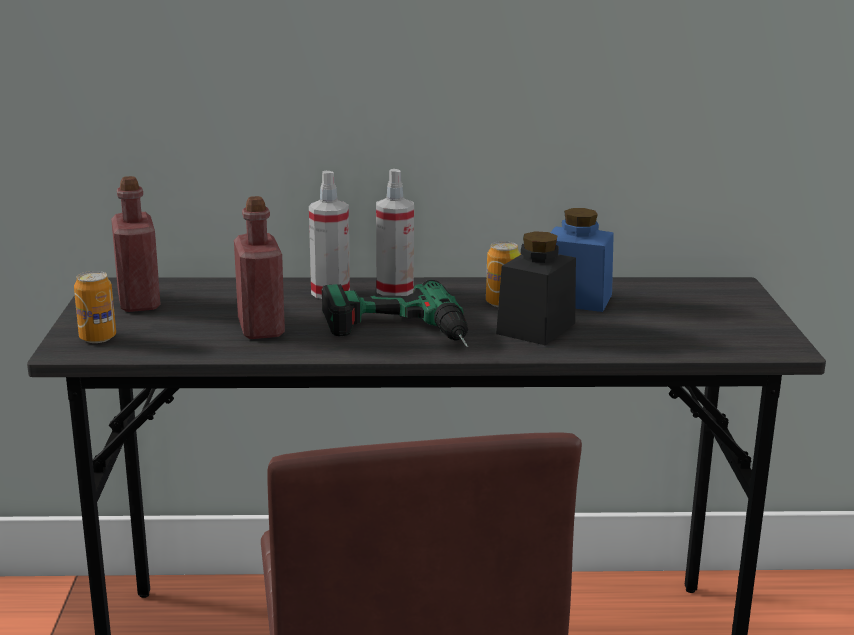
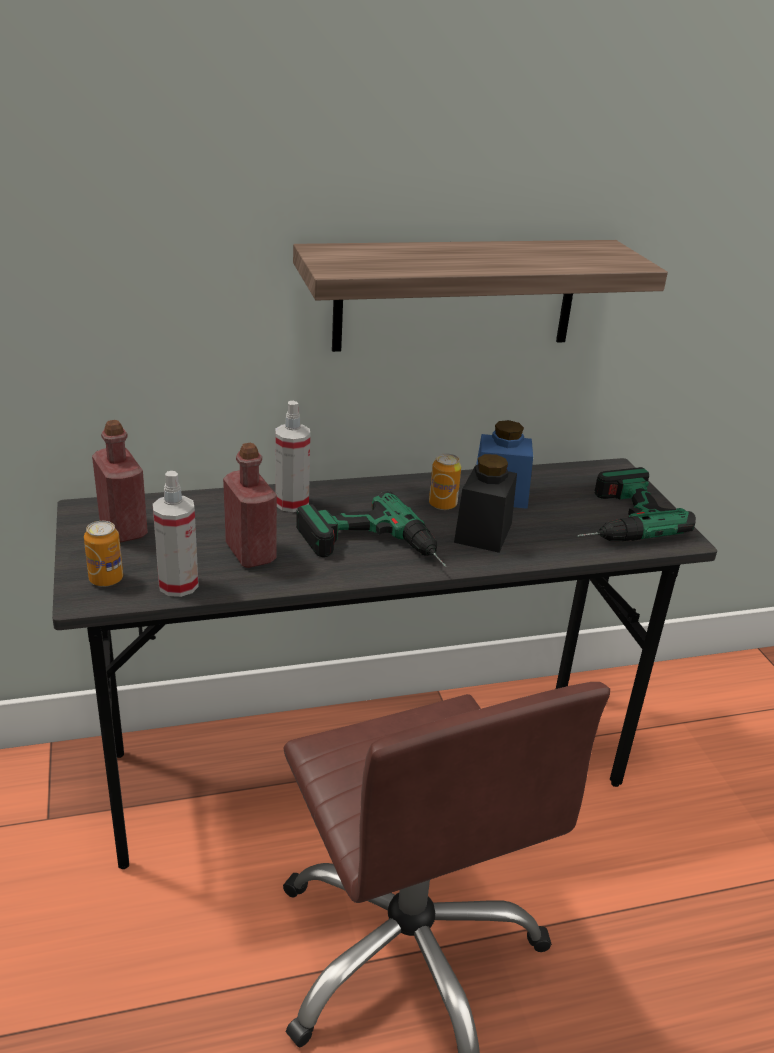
camera: 15 degrees left, 10 degrees up
spray bottle [376,169,414,296] -> spray bottle moved to [153,471,199,597]
none -> shelf [293,240,668,352]
none -> power drill [577,467,696,541]

